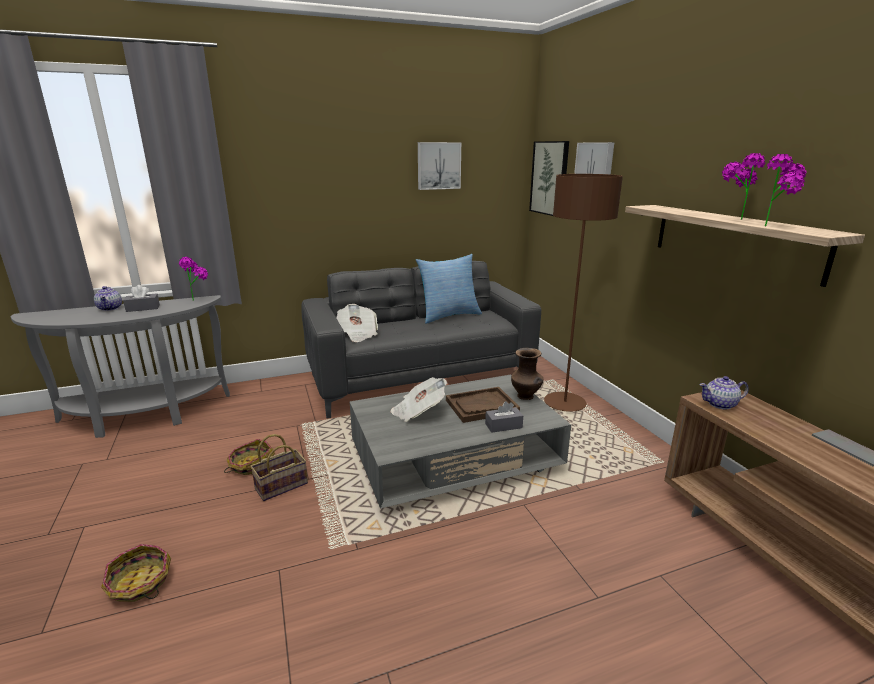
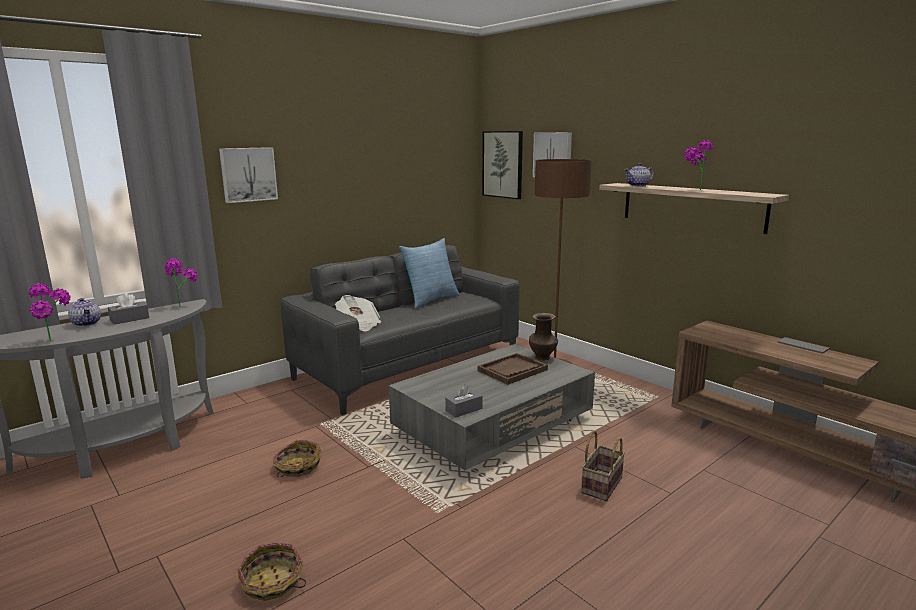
camera: 20 degrees left, 5 degrees down
basket [250,434,308,501] -> basket moved to [581,430,625,501]
newspaper [391,377,447,422] -> none
picture [418,142,461,190] -> picture moved to [219,147,278,203]
grey tissue box [485,401,523,433] -> grey tissue box moved to [445,384,483,418]
teapot [699,376,749,410] -> teapot moved to [624,163,654,187]
potted plant [765,154,806,226] -> potted plant moved to [29,283,71,341]

